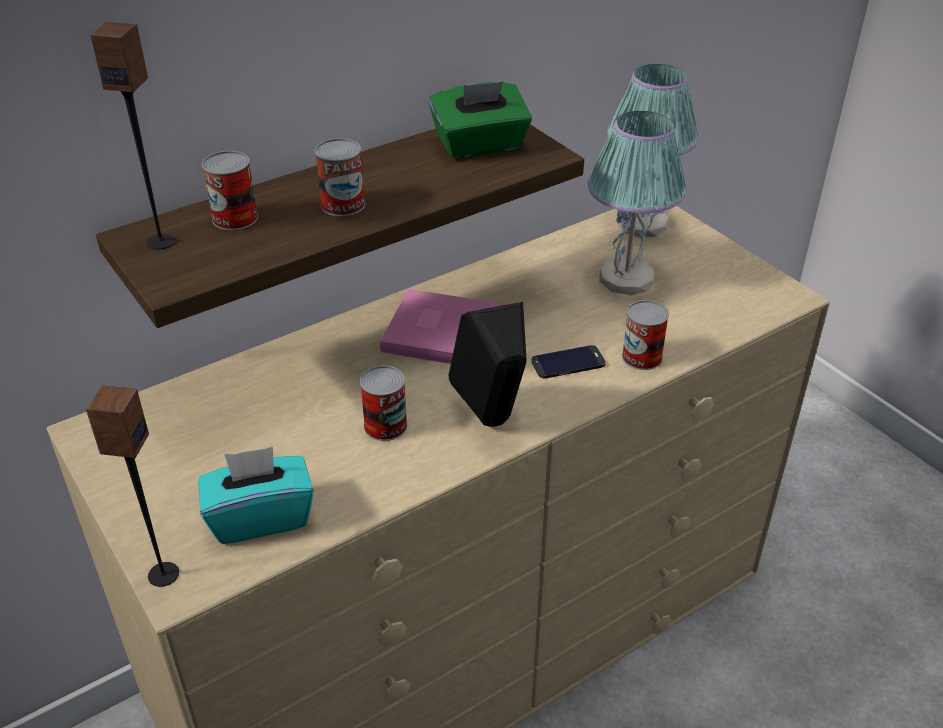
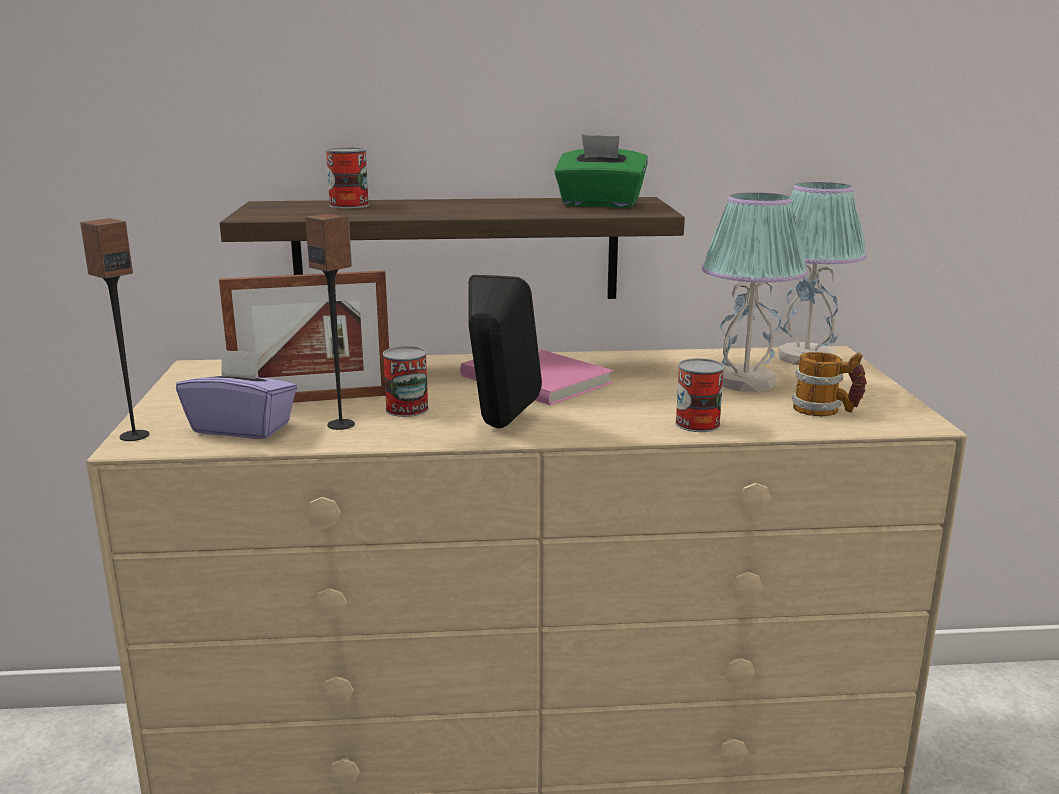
camera: 30 degrees right, 20 degrees down
speaker [90,22,176,250] -> speaker moved to [305,213,355,430]
turquoise tissue box [198,447,314,544] -> purple tissue box [176,349,297,439]
can [315,138,365,217] -> none
phone [531,345,606,379] -> none
none -> picture frame [219,271,389,403]
none -> mug [792,352,867,416]

